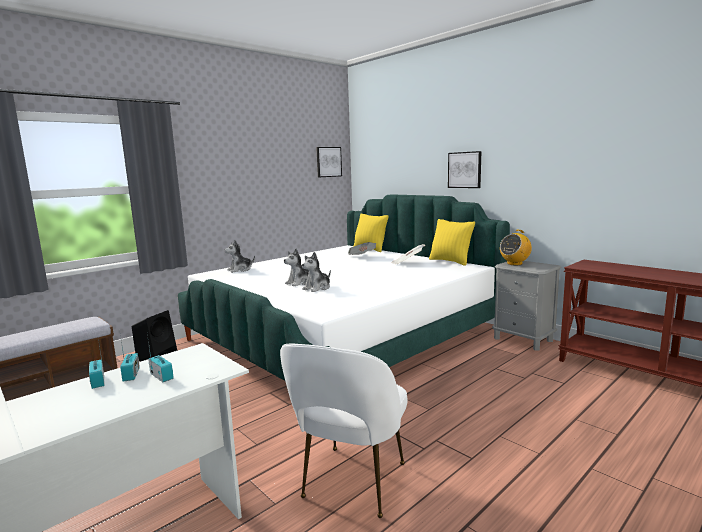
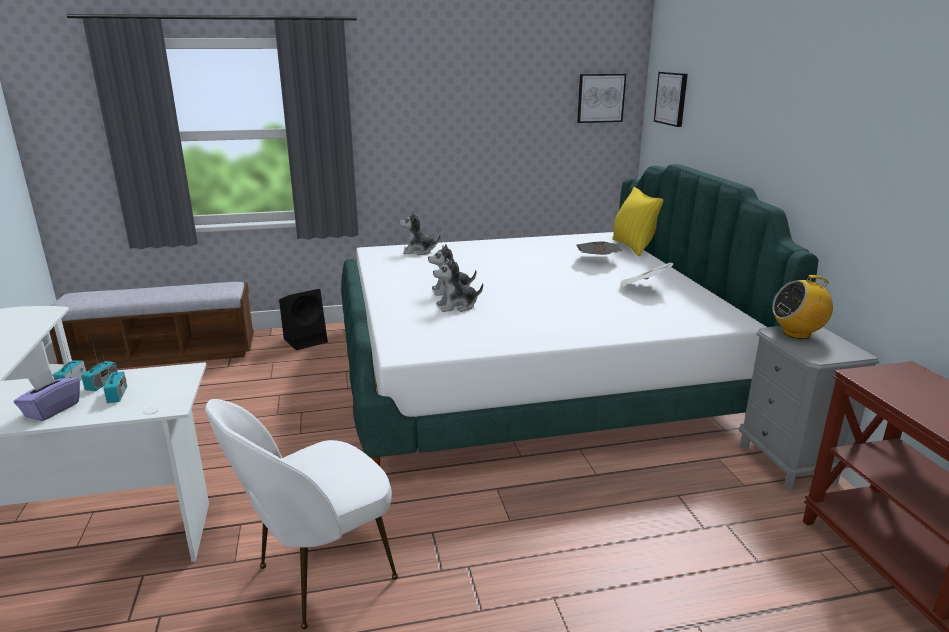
camera: 30 degrees right, 10 degrees up
yellow pillow [429,219,475,266] -> none
picture [448,151,481,188] -> picture moved to [654,72,688,127]
none -> purple tissue box [14,369,80,421]

